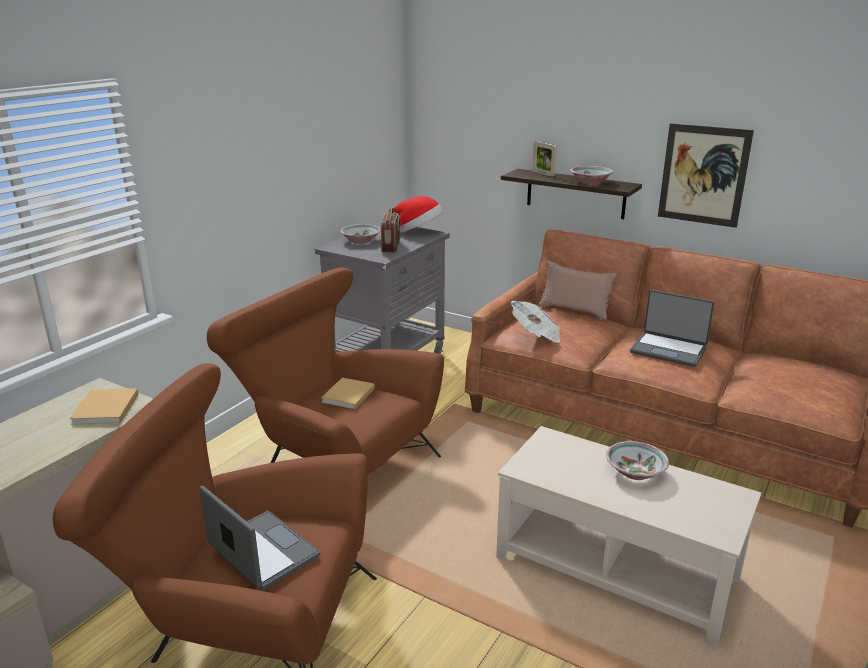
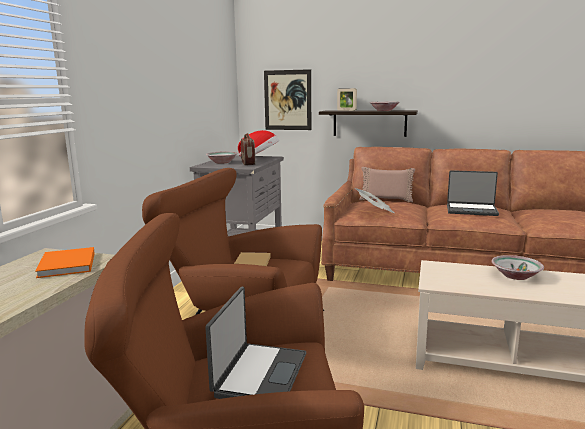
camera: 15 degrees left, 10 degrees down
beige book [69,388,139,425] -> orange book [35,247,95,278]
laptop [199,486,320,591] -> laptop turned 75 degrees clockwise [205,287,306,399]
picture [658,123,754,228] -> picture moved to [264,69,311,130]

